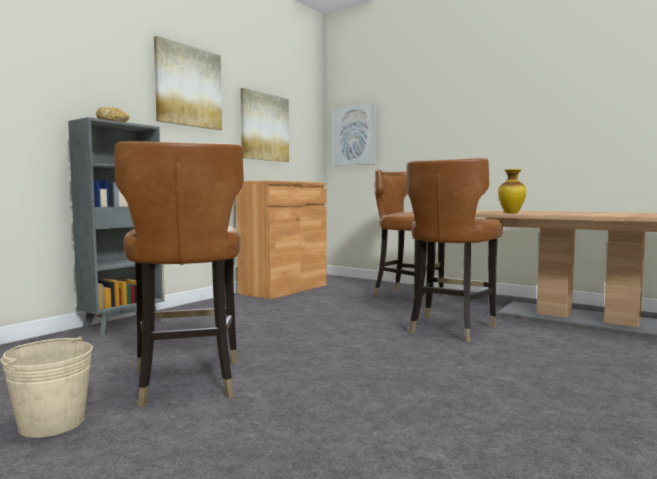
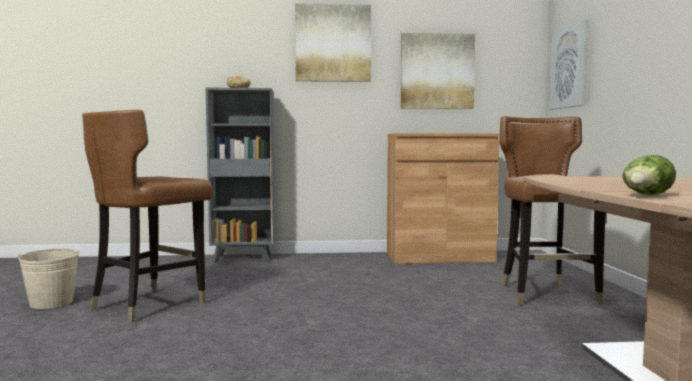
camera: 50 degrees right, 0 degrees up
brown chair [406,158,503,342] -> none
vase [498,169,526,213] -> none
none -> lettuce [622,155,676,195]

